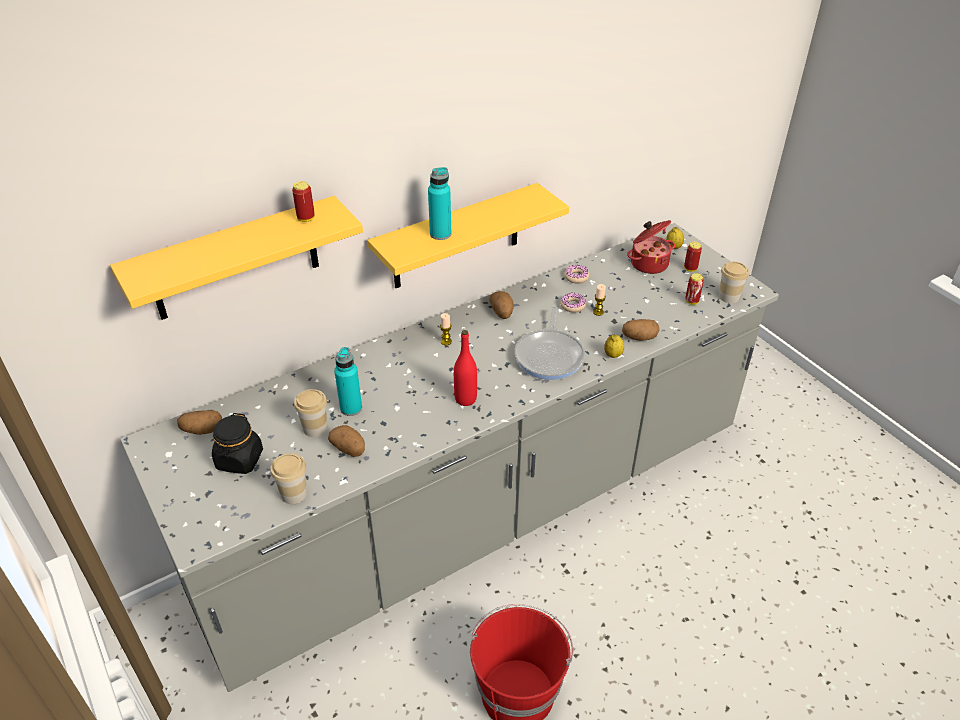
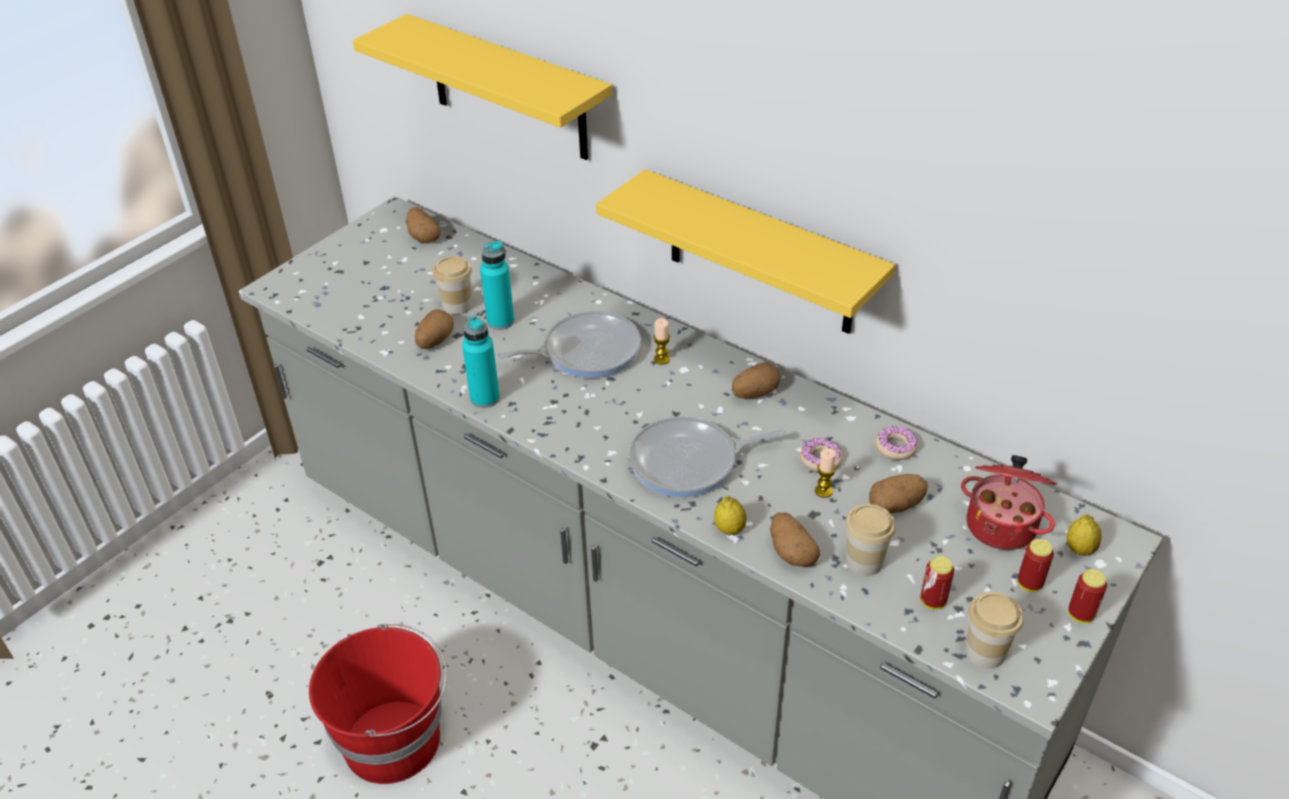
camera: 70 degrees right, 0 degrees up
black jar [212,413,263,474] -> none
cup [271,453,307,504] -> cup moved to [845,504,896,576]
can [292,181,315,222] -> can moved to [1068,569,1107,623]
turquoise bottle [428,167,451,240] -> turquoise bottle moved to [462,316,500,408]
red bottle [454,330,477,406] -> none
none -> frying pan [496,311,641,378]
none -> potato [869,474,928,513]

